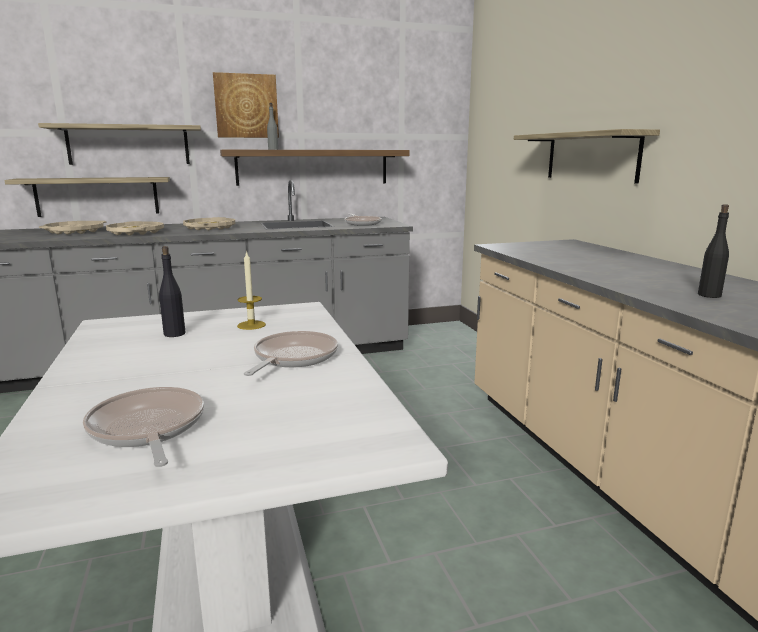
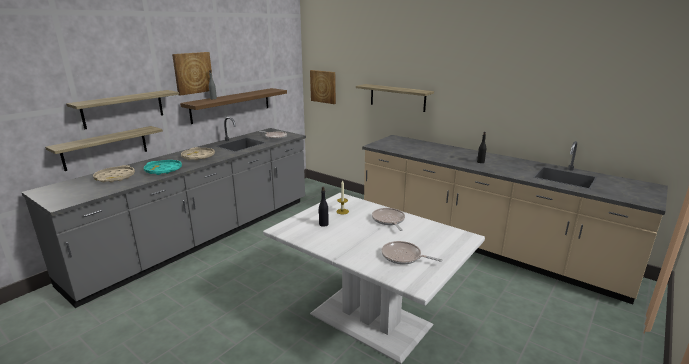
camera: 35 degrees left, 5 degrees up
beige tray [106,221,164,236] -> turquoise tray [144,160,182,175]
none -> picture [310,70,336,104]

